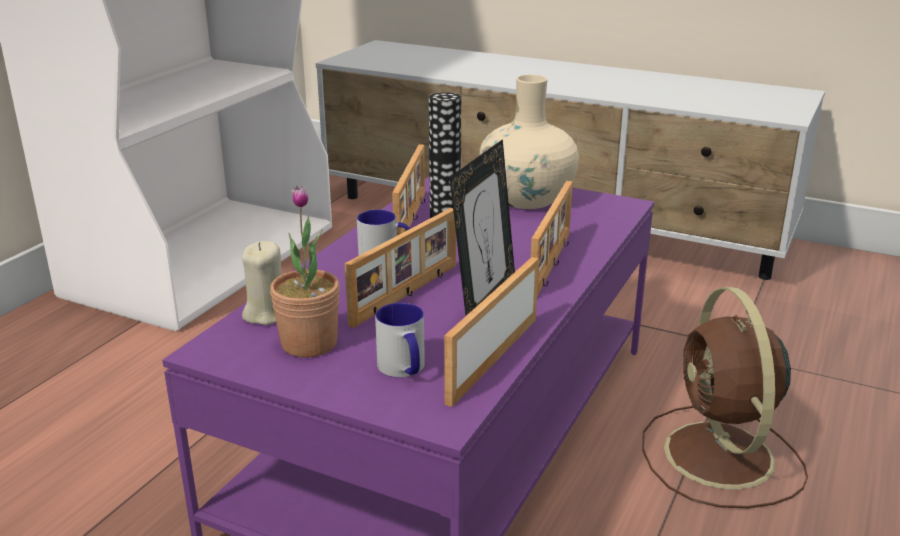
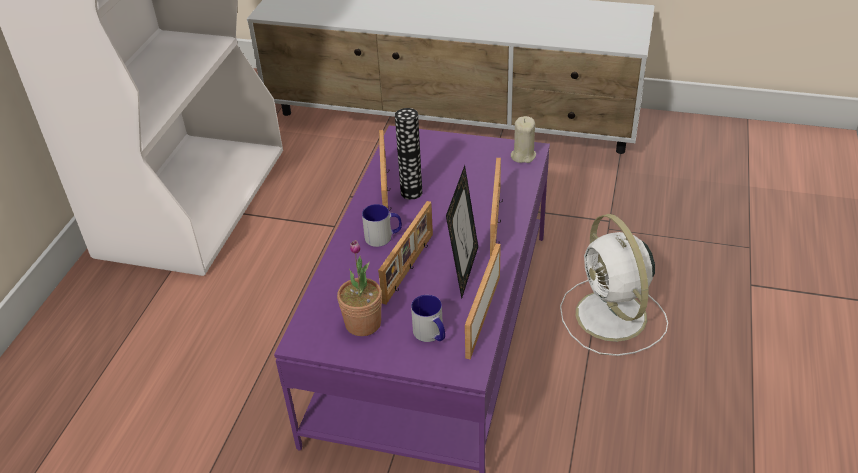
camera: 10 degrees left, 15 degrees up
beige candle [242,241,282,325] -> beige candle moved to [511,116,536,163]
beige vase [479,75,579,209] -> none
brown fan [642,287,808,508] -> white fan [560,214,668,356]

